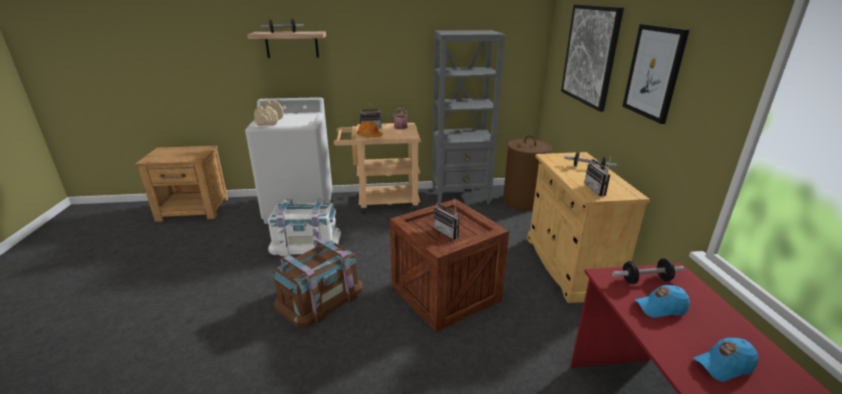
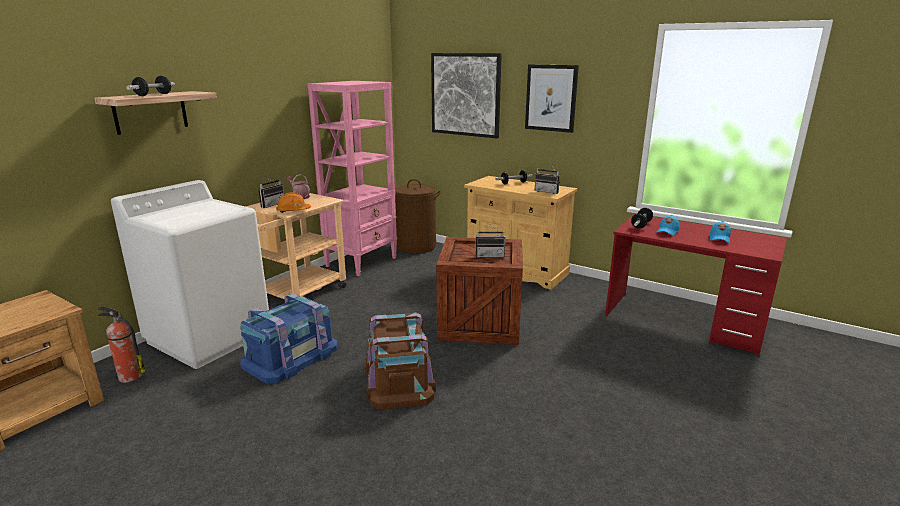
camera: 50 degrees left, 5 degrees down
beige dumbbell [254,100,283,126] -> none
white storage box [267,198,341,256] -> blue storage box [240,293,337,384]
grey bookcase [432,30,505,205] -> pink bookcase [308,81,397,276]
none -> fire extinguisher [97,306,146,383]

